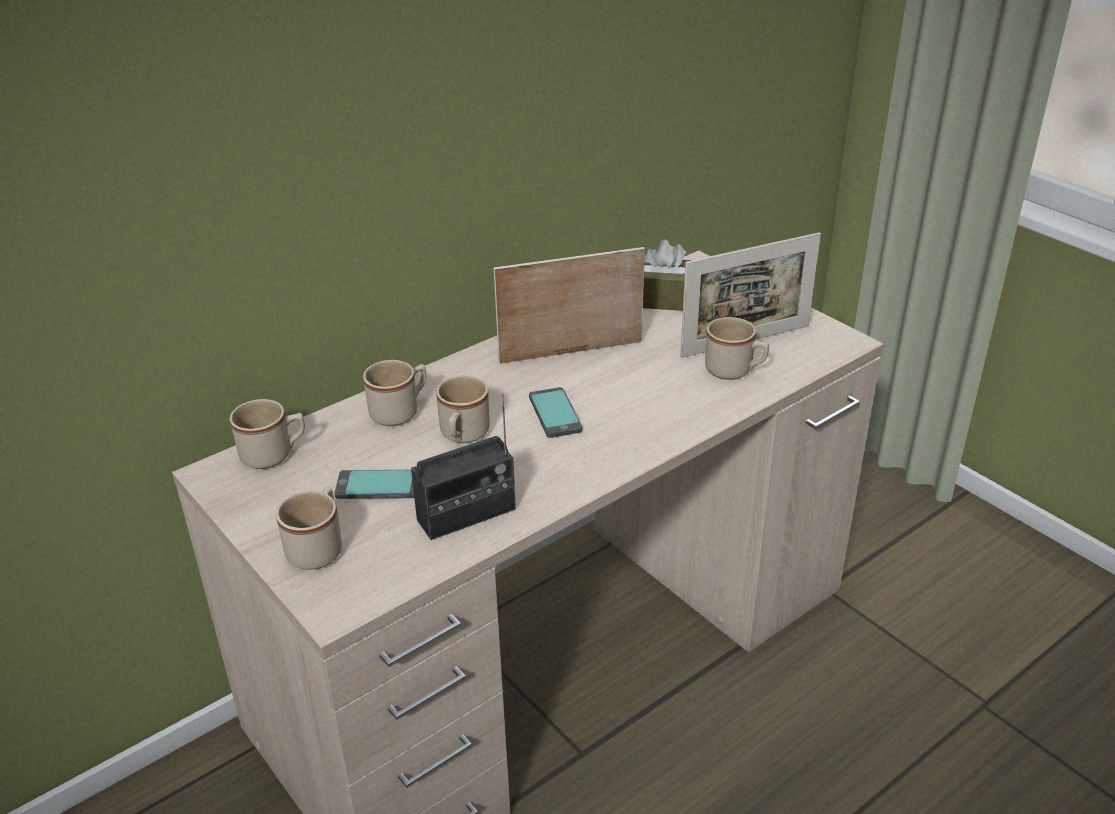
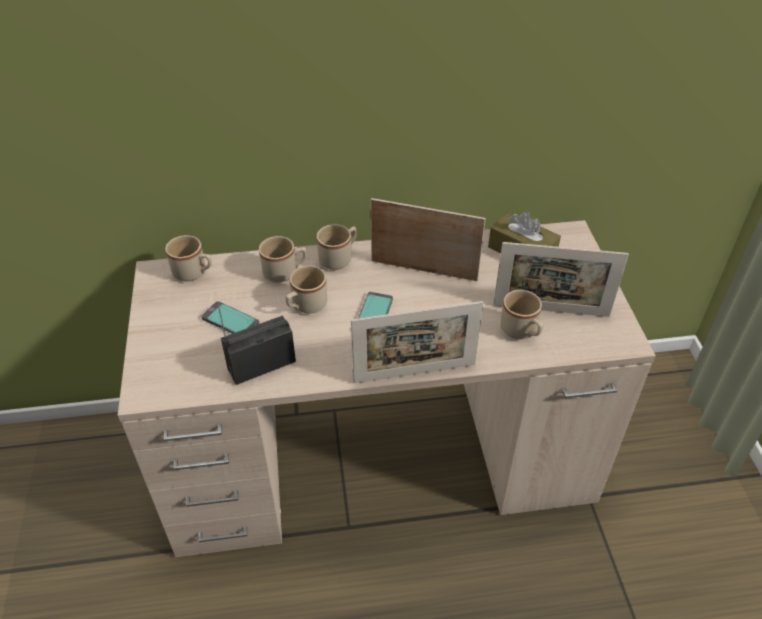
camera: 30 degrees right, 10 degrees up
beige mug [276,486,342,570] -> beige mug moved to [316,224,357,270]
radio [411,393,516,540] -> radio turned 150 degrees clockwise [217,301,296,385]
none -> picture frame [351,301,483,383]

